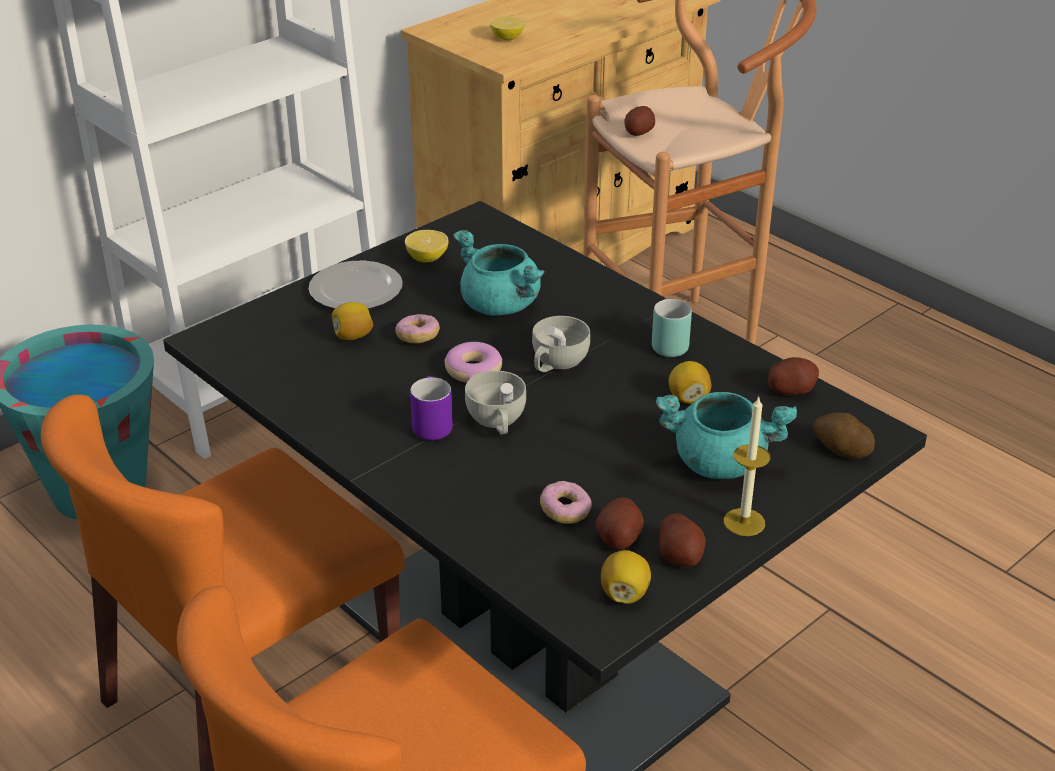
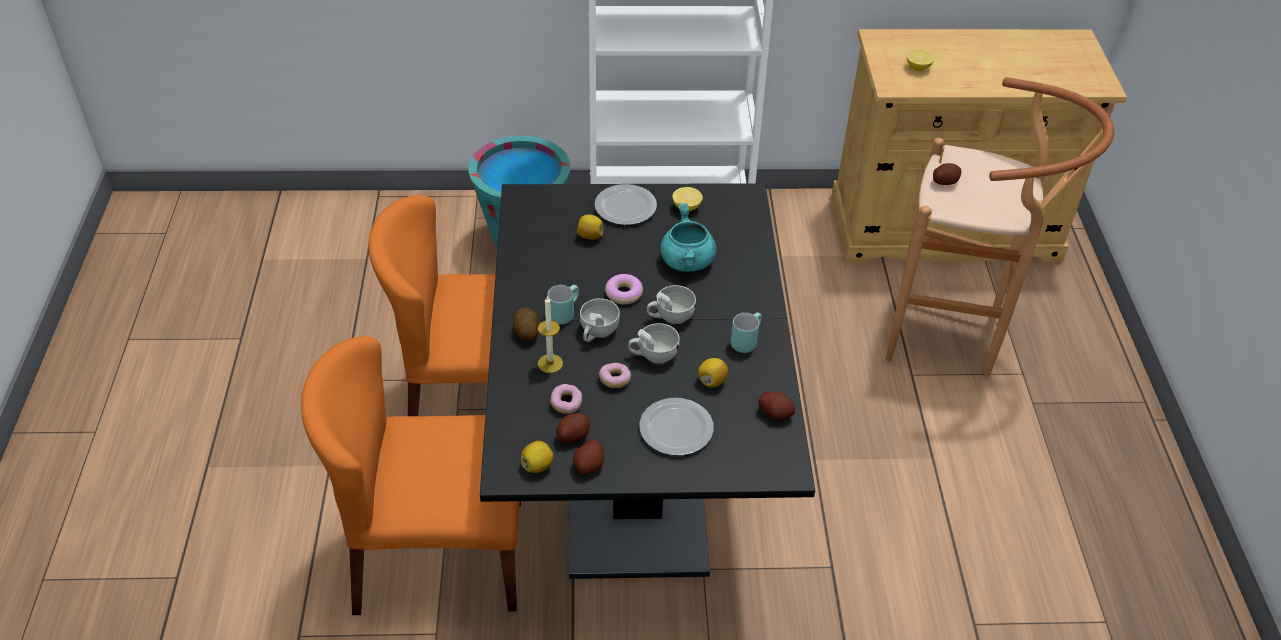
camera: 40 degrees right, 10 degrees up
donut [395,314,440,343] -> donut moved to [599,363,631,388]
purple mug [410,376,453,440] -> turquoise mug [547,285,579,324]
turquoise cooking pot [656,392,797,479] -> plate [640,398,714,456]
candle [724,396,770,536] -> candle moved to [538,296,563,373]
potato [813,413,875,459] -> potato moved to [513,307,540,342]
none -> white cup [628,323,680,363]

